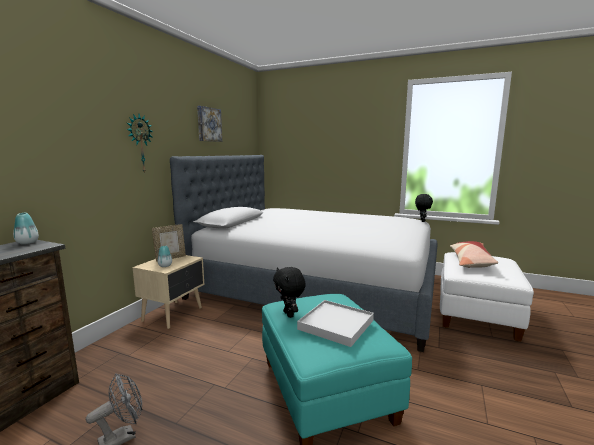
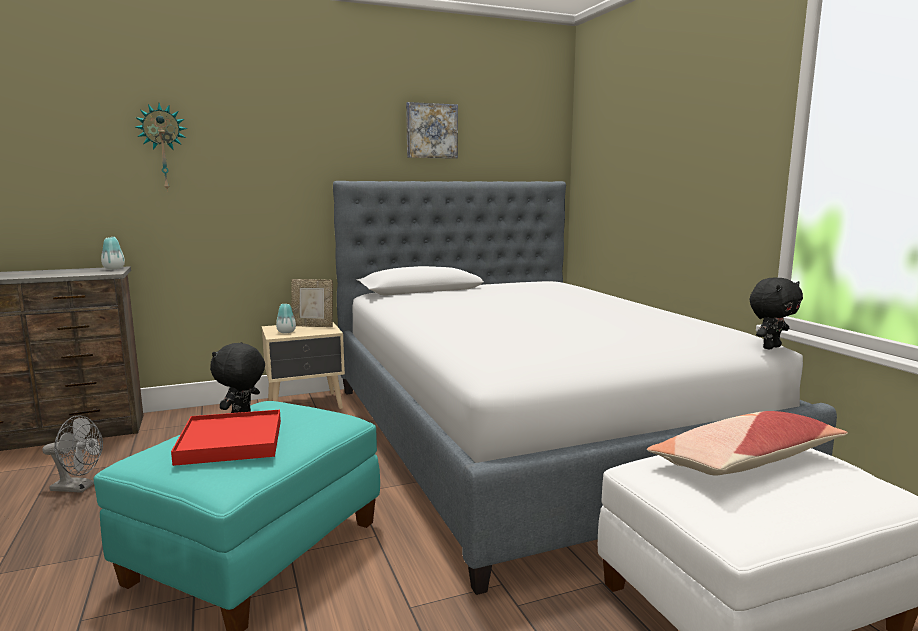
camera: 45 degrees right, 0 degrees up
wall clock [126,114,153,174] -> wall clock moved to [135,103,187,192]
white tray [297,300,374,347] -> red tray [171,410,281,466]

